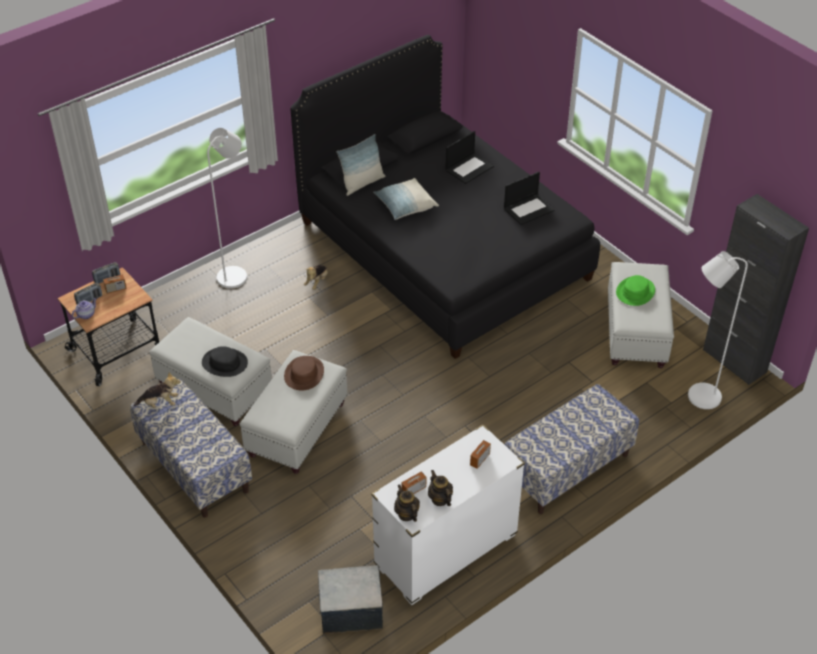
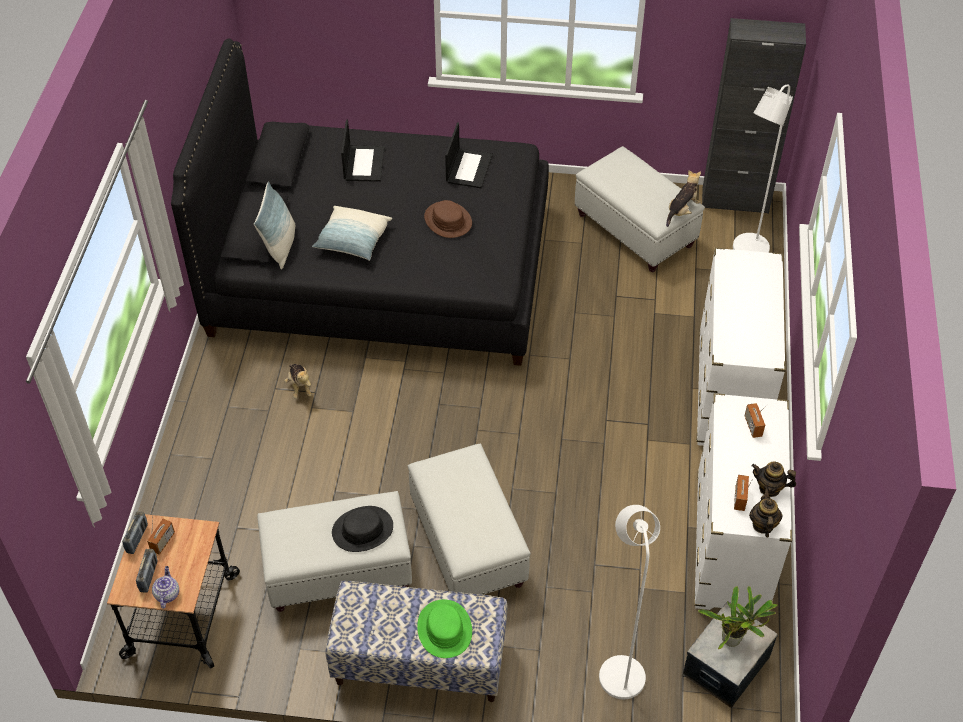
camera: 45 degrees left, 5 degrees up
plush toy [133,372,181,408] -> plush toy moved to [666,170,701,227]
white floor lamp [207,128,247,289] -> white floor lamp moved to [599,505,660,699]
brown hat [284,356,324,390] -> brown hat moved to [424,200,472,238]
teapot [394,485,420,522] -> teapot turned 75 degrees clockwise [749,489,783,537]
bench [504,384,639,514] -> white dresser [697,248,786,446]
green hat [616,275,655,306] -> green hat moved to [417,599,472,658]
none -> potted plant [698,586,778,649]

